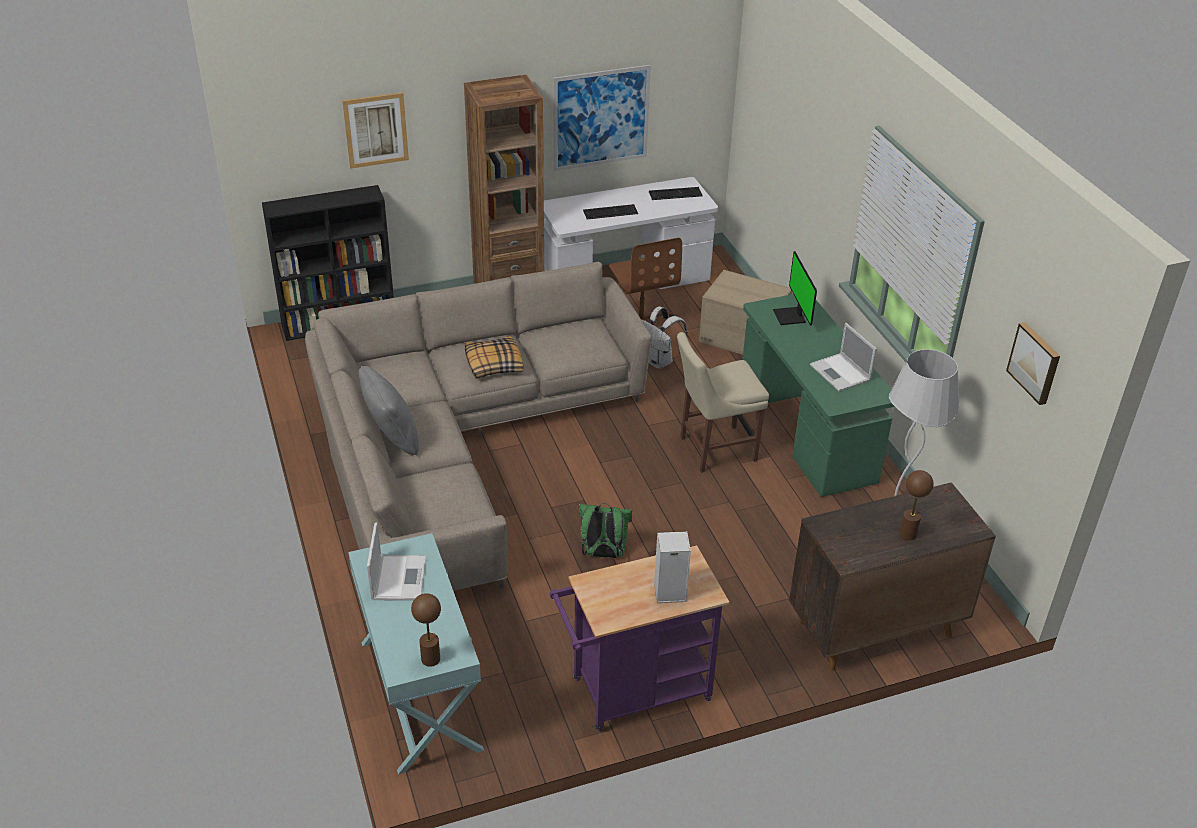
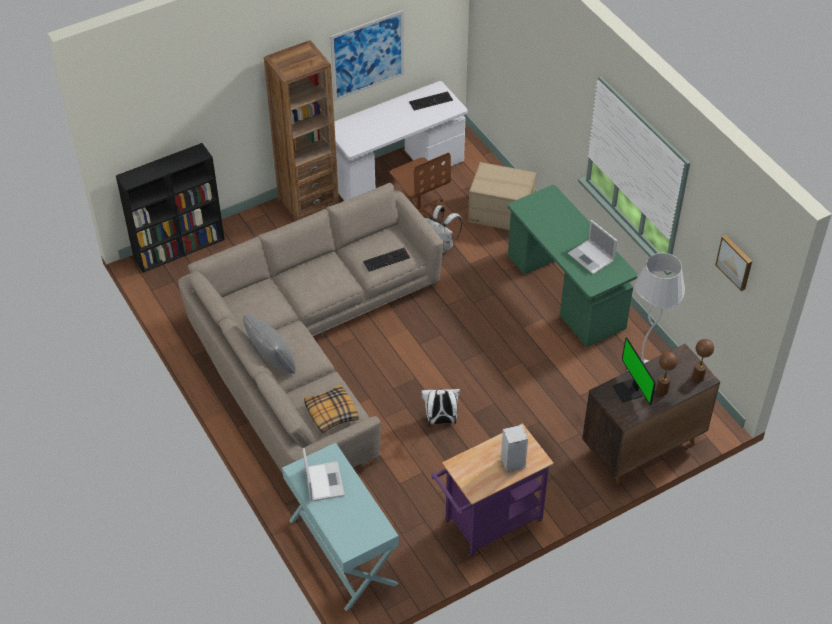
camera: 10 degrees left, 10 degrees up
picture [342,92,409,169] -> none
brown table lamp [411,593,441,667] -> brown table lamp moved to [692,339,714,383]
pillow [465,336,523,379] -> pillow moved to [304,385,359,433]
green backpack [579,503,632,558] -> white backpack [421,388,460,426]
keyboard [583,204,638,219] -> keyboard moved to [363,248,410,272]
beige chair [677,332,769,473] -> none
monitor [773,251,817,326] -> monitor moved to [612,337,656,405]

